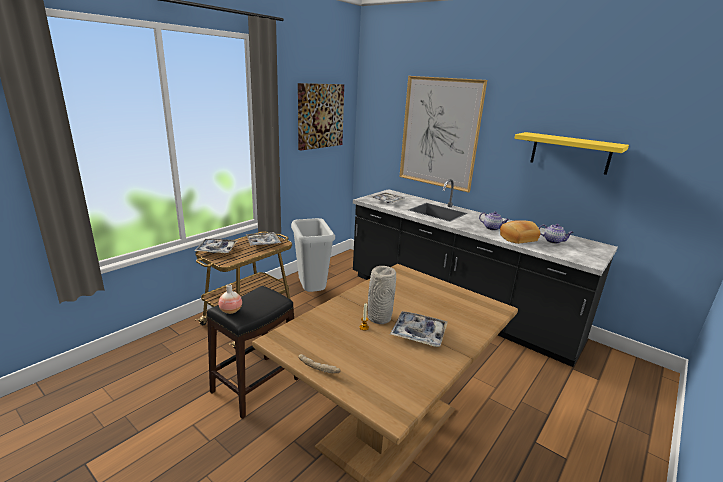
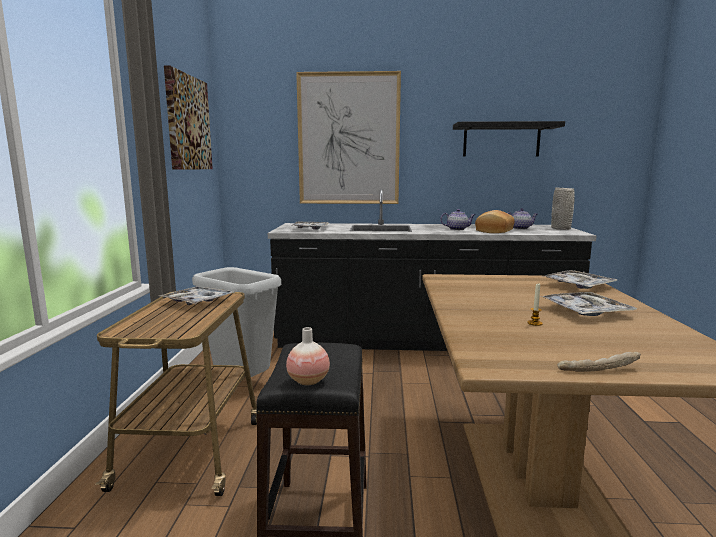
camera: 35 degrees left, 10 degrees down
tray [194,239,238,253] -> tray moved to [542,270,618,289]
grey vase [367,266,396,324] -> grey vase moved to [551,187,575,230]
yellow shelf [514,132,629,175] -> black shelf [453,121,565,157]

